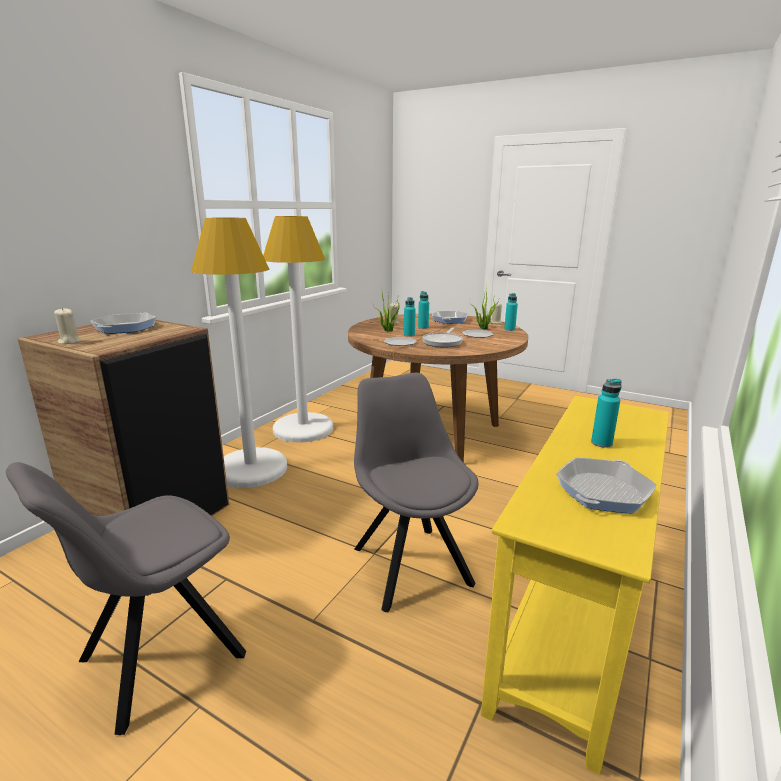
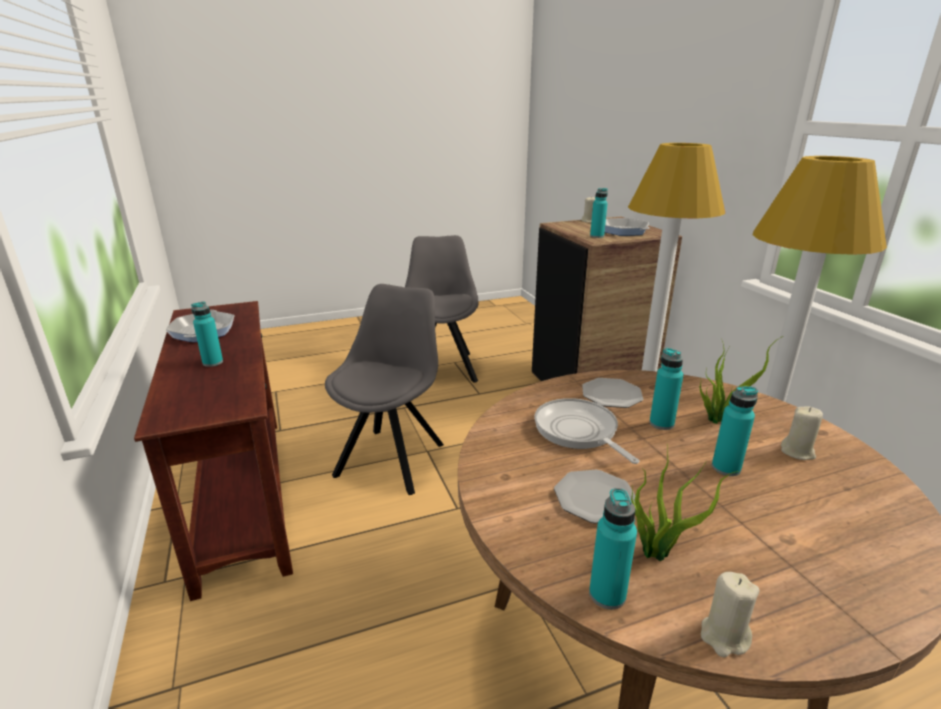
camera: 130 degrees right, 5 degrees up
grey chair [354,373,479,612] -> grey chair turned 90 degrees counterclockwise [325,284,444,495]
frying pan [432,311,468,324] -> none
yellow console table [481,396,669,775] -> brown console table [134,301,293,601]
none -> turquoise bottle [590,188,608,238]

